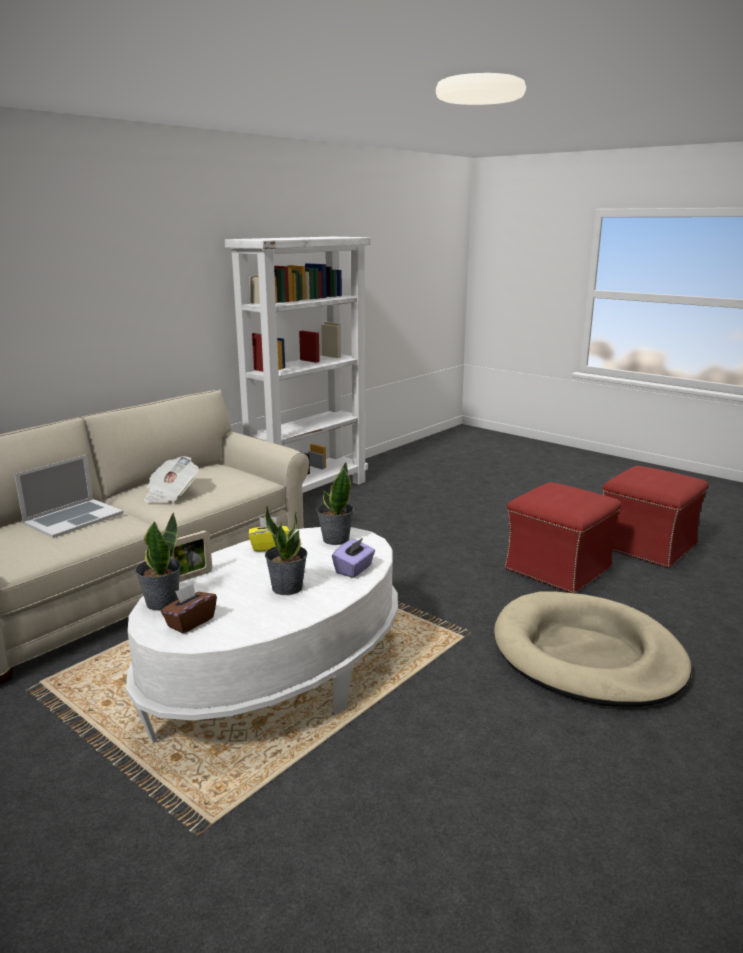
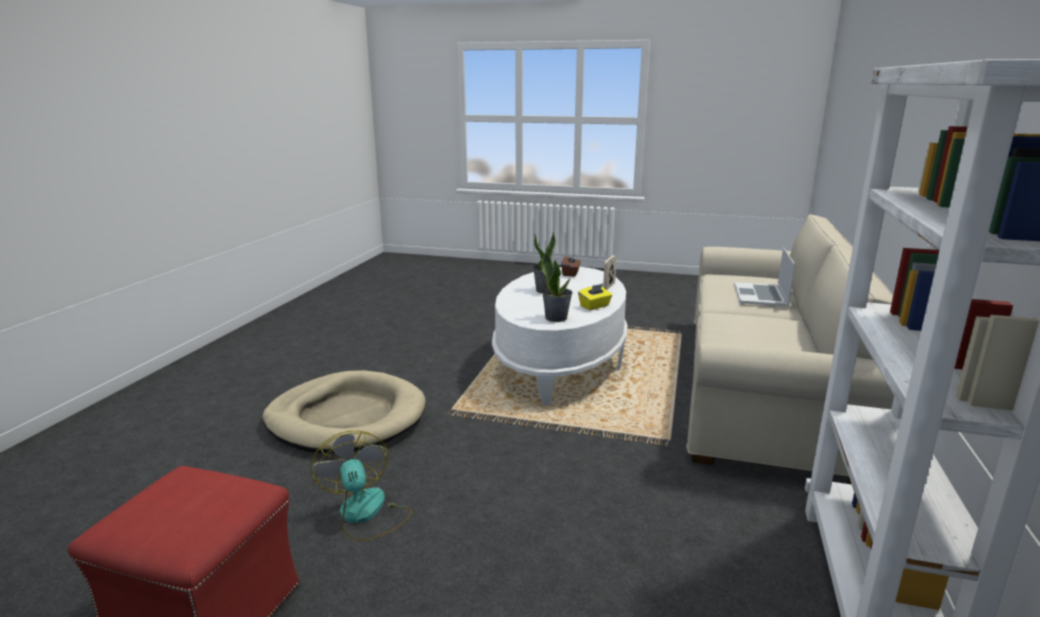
camera: 155 degrees right, 0 degrees up
potted plant [135,513,181,611] -> none
newspaper [144,456,199,503] -> none
purple tissue box [332,538,375,578] -> none
red ottoman [504,482,622,593] -> fan [310,430,412,541]

